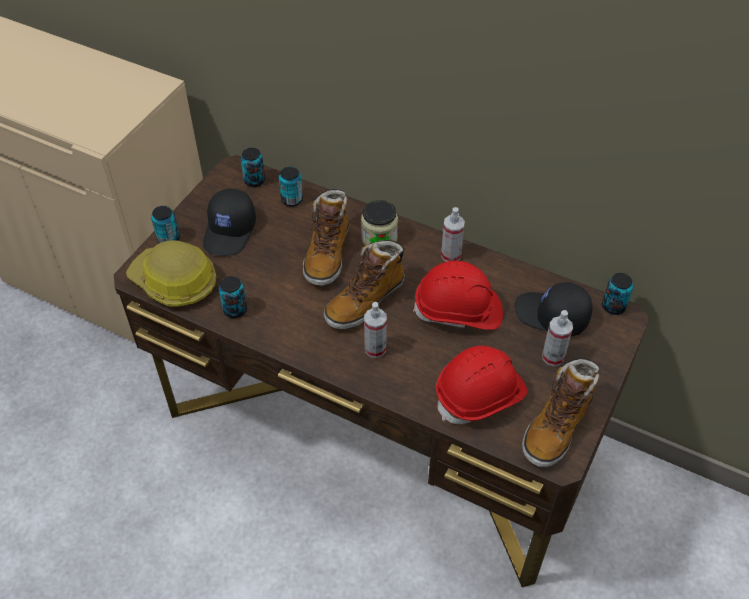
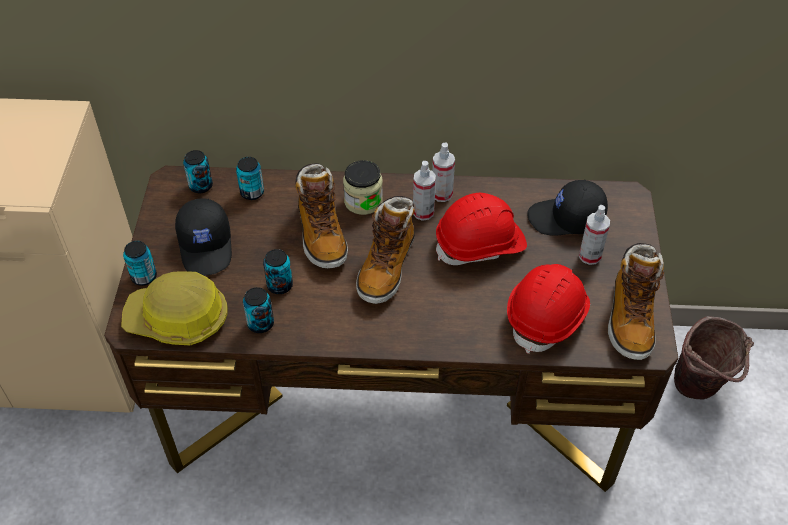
camera: 25 degrees left, 0 degrees up
spray bottle [364,302,387,358] -> spray bottle moved to [413,161,436,221]
can [602,273,633,315] -> can moved to [263,249,293,294]
none -> brown bucket [674,316,754,399]

